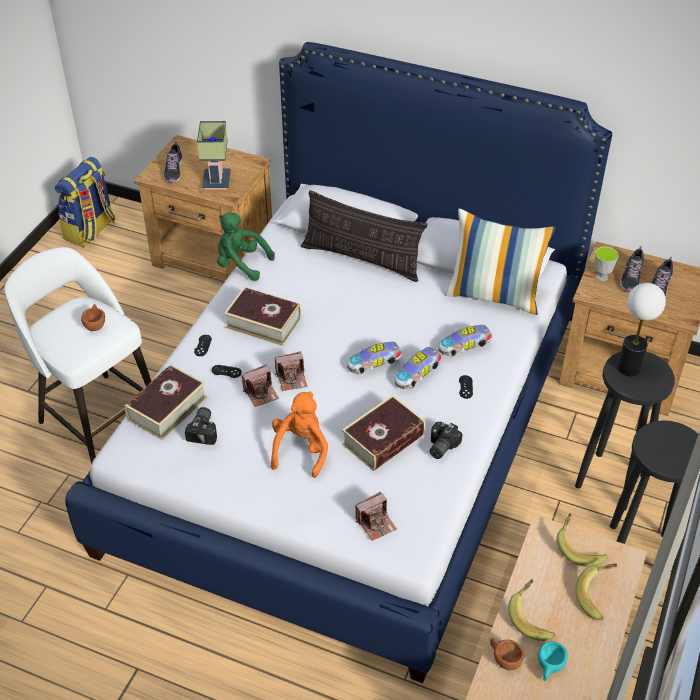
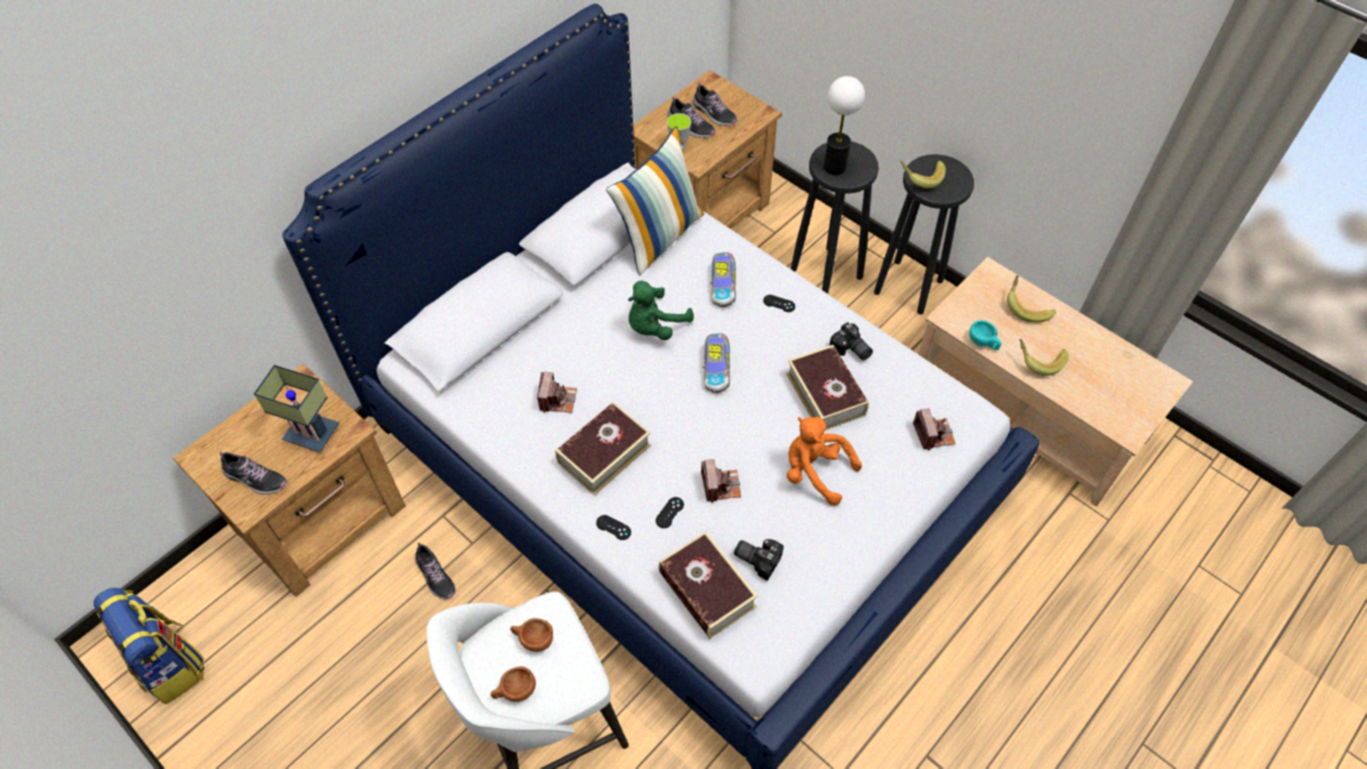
camera: 70 degrees left, 10 degrees up
green plush toy [217,212,275,281] -> green plush toy moved to [628,281,694,340]
camera [275,351,307,391] -> camera moved to [537,371,577,413]
pillow [301,190,427,282] -> none
toy car [394,347,442,389] -> none
brown cup [490,638,525,670] -> brown cup moved to [490,666,536,702]
turquoise cup [538,641,568,681] -> turquoise cup moved to [969,320,1001,350]
banana [556,513,608,567] -> banana moved to [900,160,946,189]
none -> shoe [415,542,456,599]

